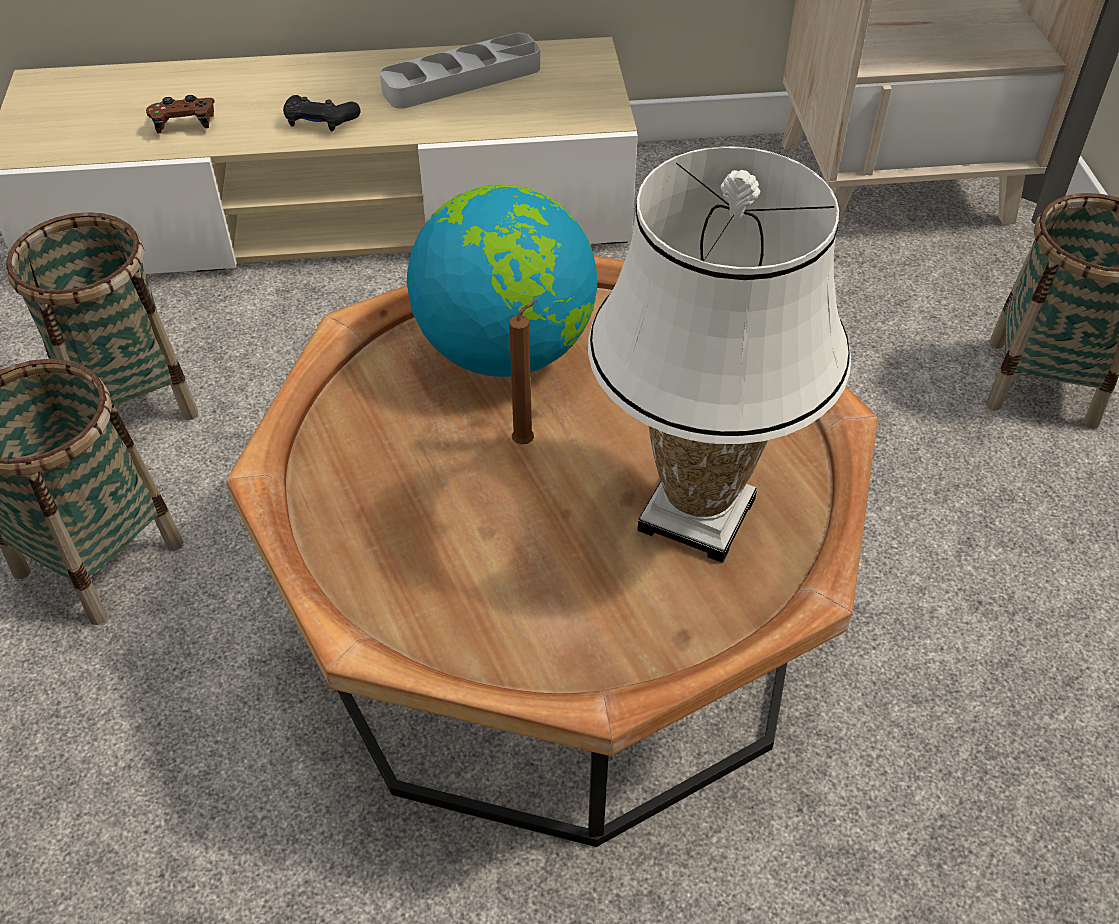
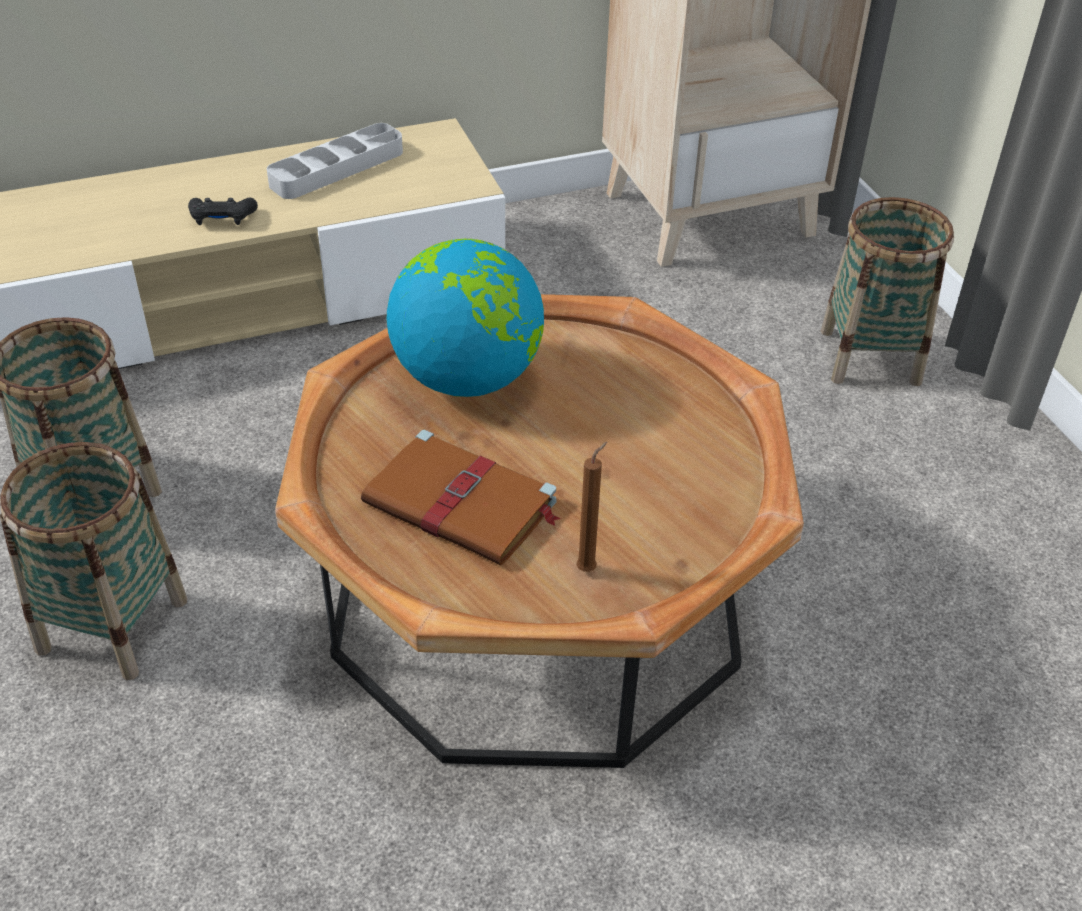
camera: 15 degrees left, 5 degrees down
brown game controller [146,95,215,133] -> none
brown candle [509,299,537,444] -> brown candle moved to [576,442,607,572]
white table lamp [588,146,851,563] -> none
none -> brown book [361,429,561,566]

